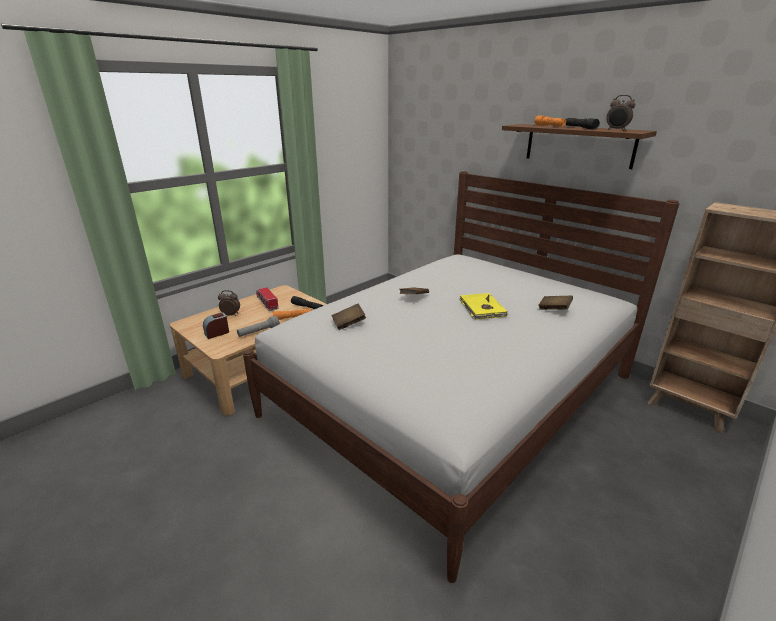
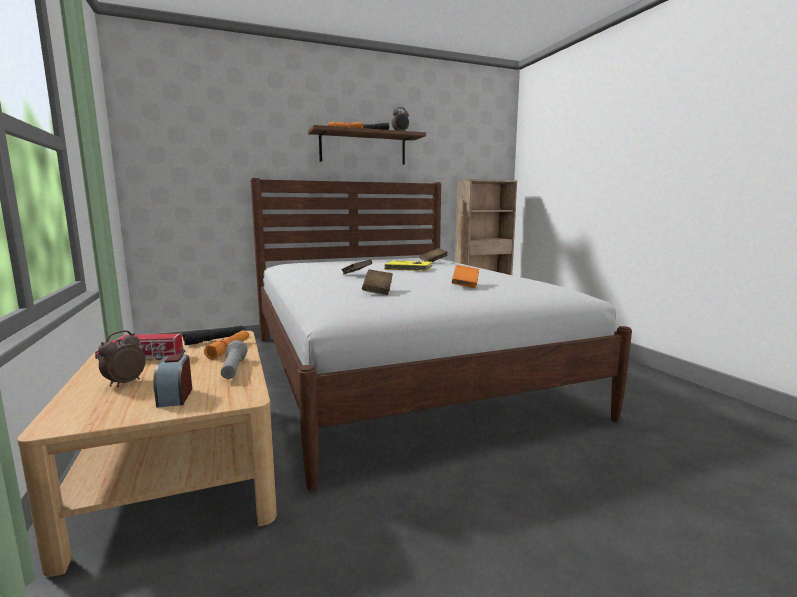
camera: 65 degrees left, 15 degrees down
none -> orange book [452,265,479,288]

